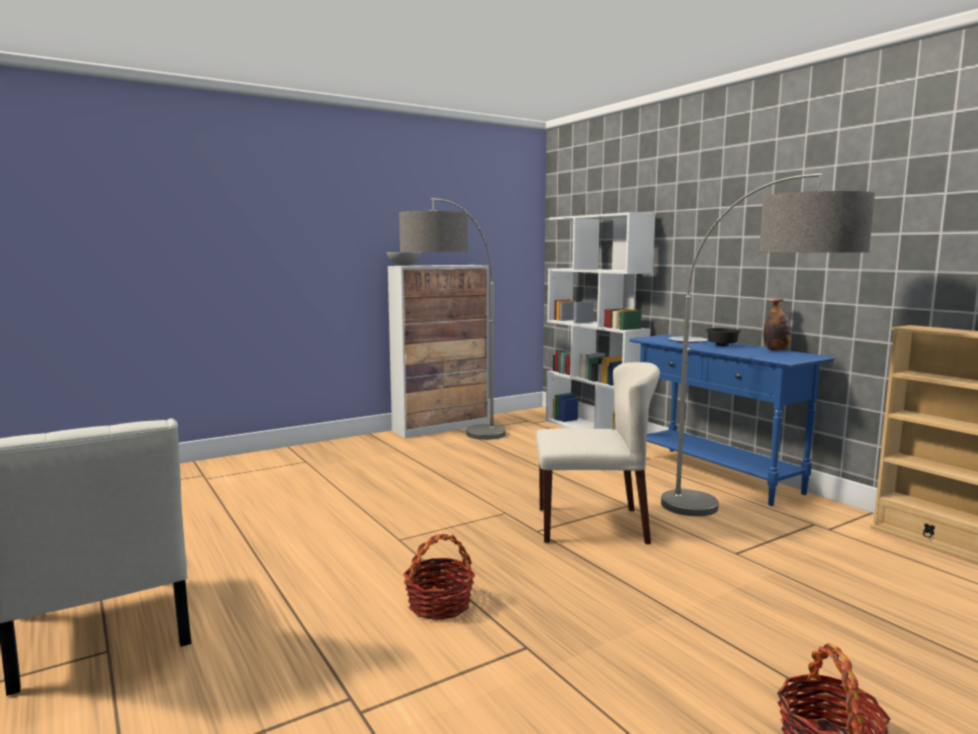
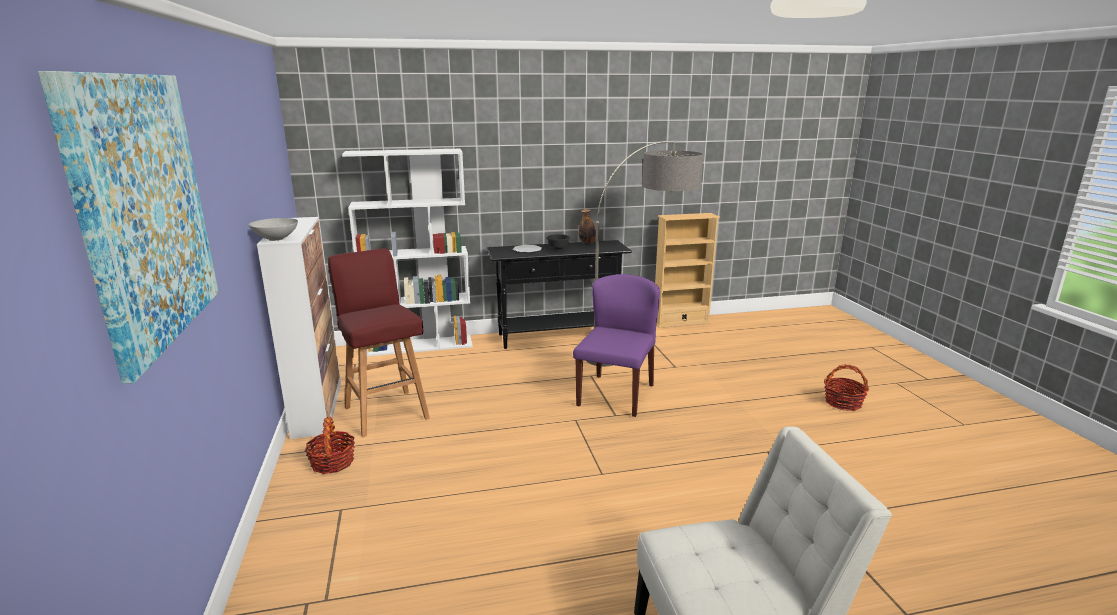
camera: 70 degrees left, 10 degrees up
floor lamp [399,198,506,440] -> red stool [328,249,430,437]
basket [403,534,475,620] -> basket moved to [305,416,355,474]
beige chair [536,362,660,544] -> purple chair [573,274,660,417]
blue console table [629,334,835,506] -> black console table [486,240,632,349]
none -> picture [38,71,219,384]

